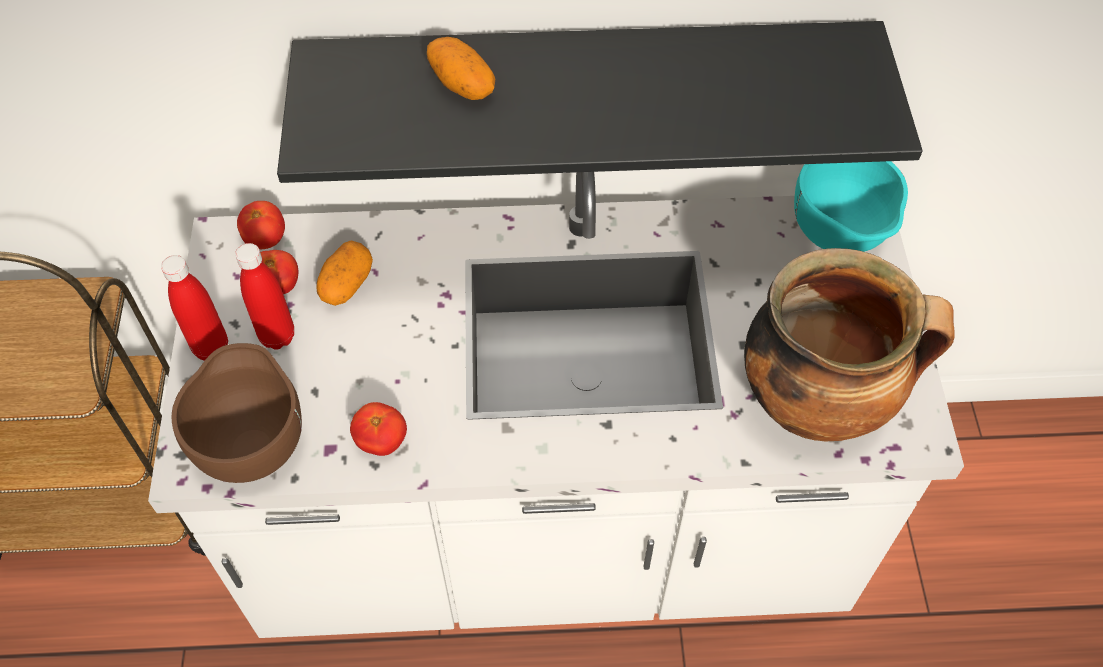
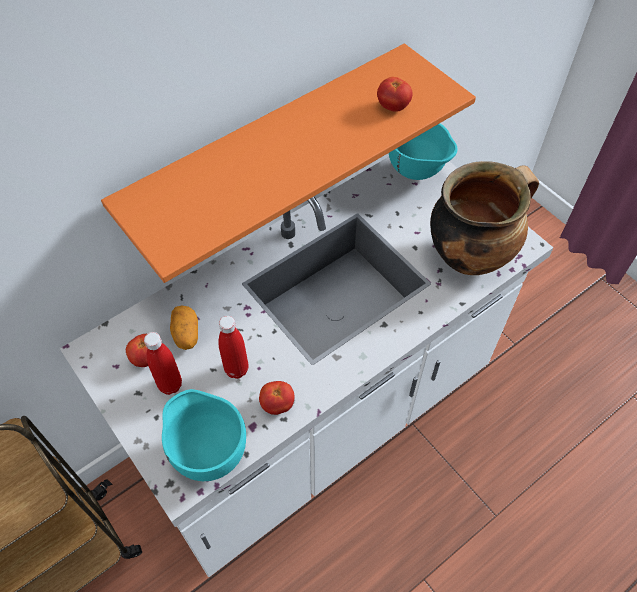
camera: 35 degrees left, 0 degrees up
red bottle [161,255,228,361] -> red bottle moved to [218,316,248,379]
brown bowl [172,343,302,483] -> turquoise bowl [162,389,246,481]
tomato [237,201,285,249] -> tomato moved to [377,77,413,112]
black shelf [277,21,923,183] -> orange shelf [101,44,476,283]
potato [427,37,495,100] -> none

